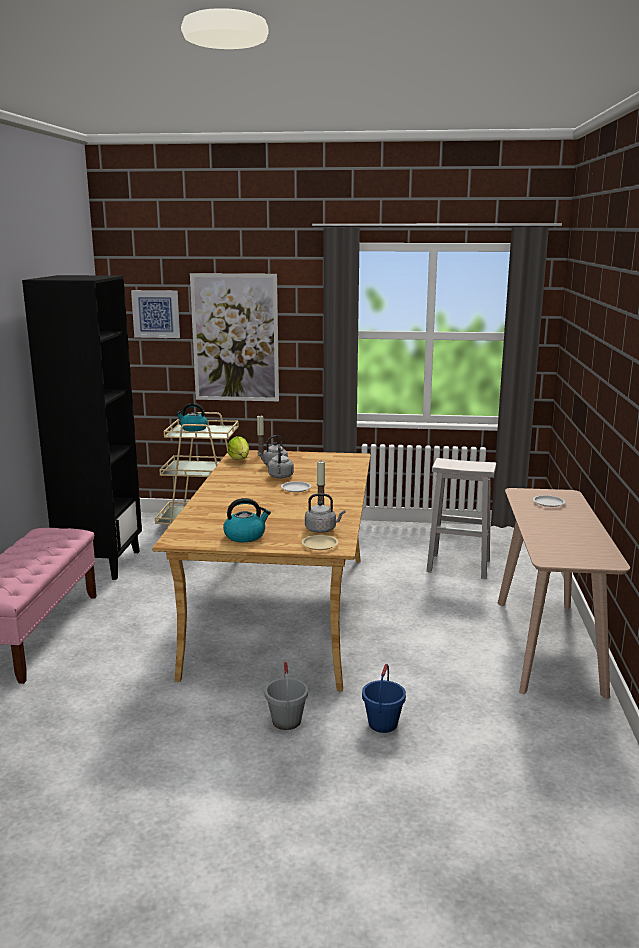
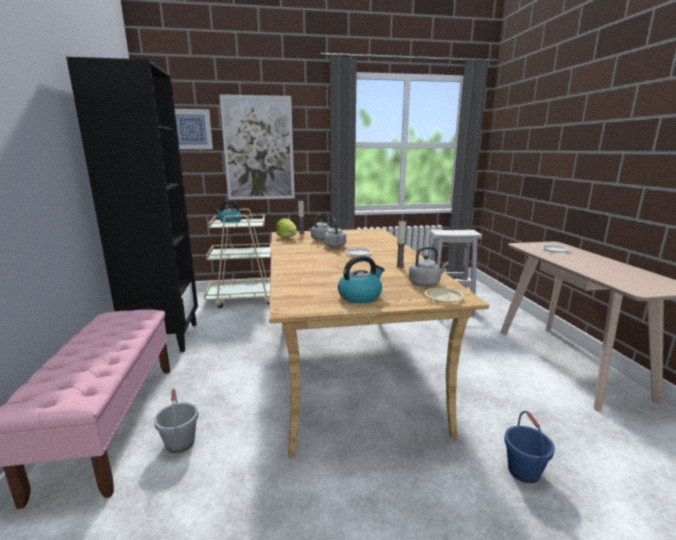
camera: 15 degrees left, 0 degrees up
grey bucket [265,662,308,730] -> grey bucket moved to [154,389,199,453]

